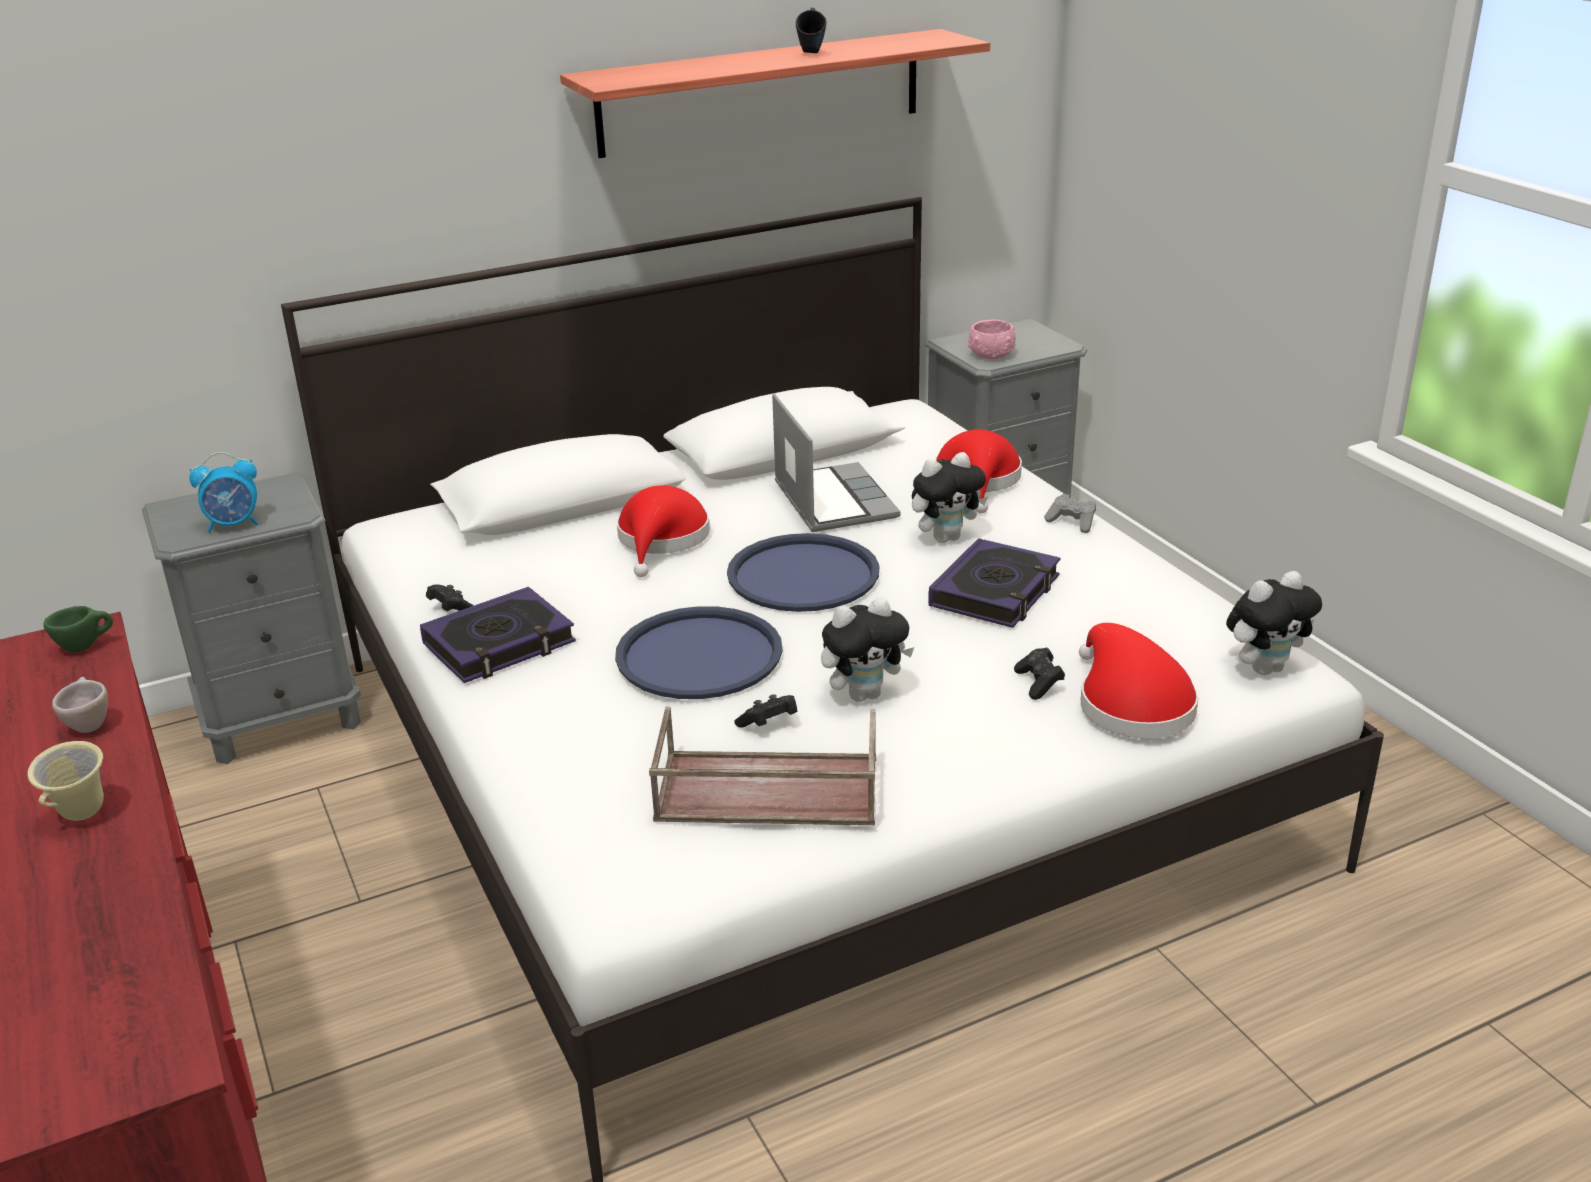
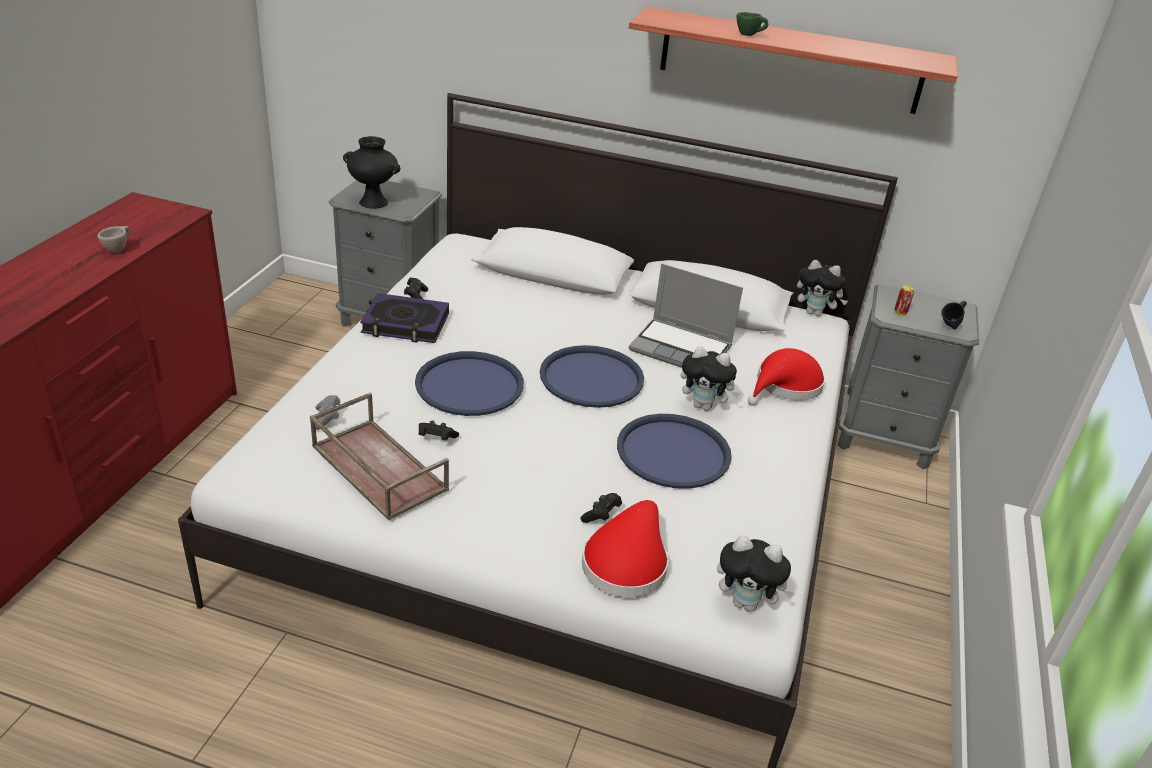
camera: 40 degrees right, 5 degrees up
beige mug [28,741,104,821] -> none
green cup [43,606,113,652] -> green cup moved to [736,12,768,36]
alarm clock [189,452,258,533] -> black vase [343,136,400,209]
red hat [617,485,710,577] -> none
laptop [772,394,900,532] -> laptop turned 90 degrees clockwise [629,264,743,368]
blue mug [796,8,826,53] -> blue mug moved to [941,301,967,329]
plush toy [821,597,914,702] -> plush toy moved to [797,260,848,316]
book [928,538,1060,628] -> blue tray [617,414,732,489]
pink bowl [968,320,1016,359] -> can [894,285,914,315]
grey game controller [1044,493,1096,533] -> grey game controller moved to [315,395,340,430]

